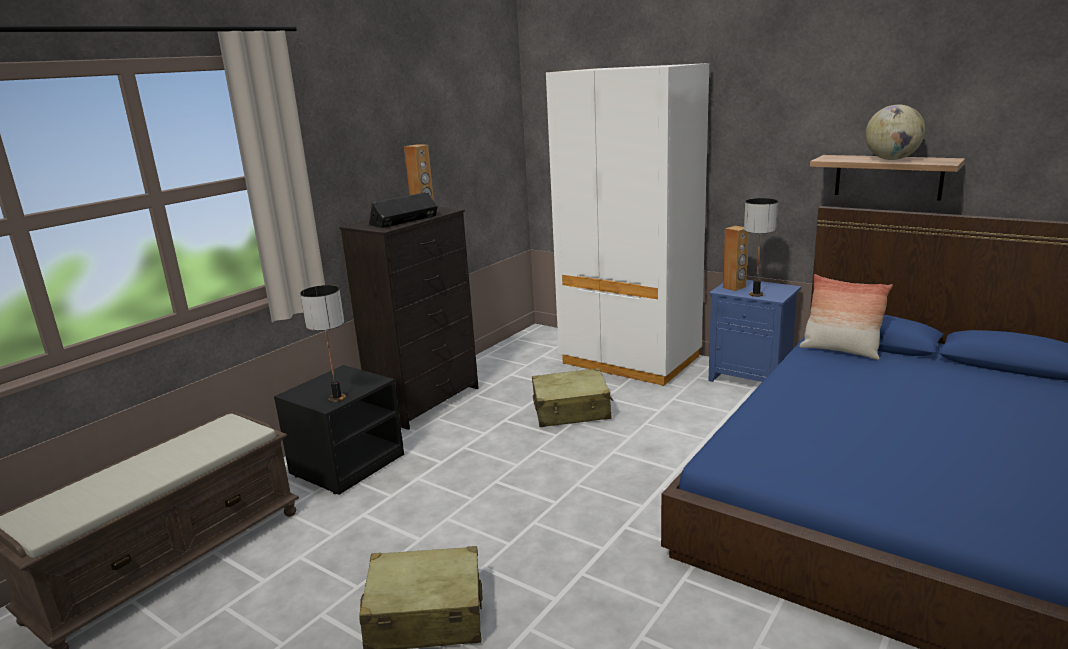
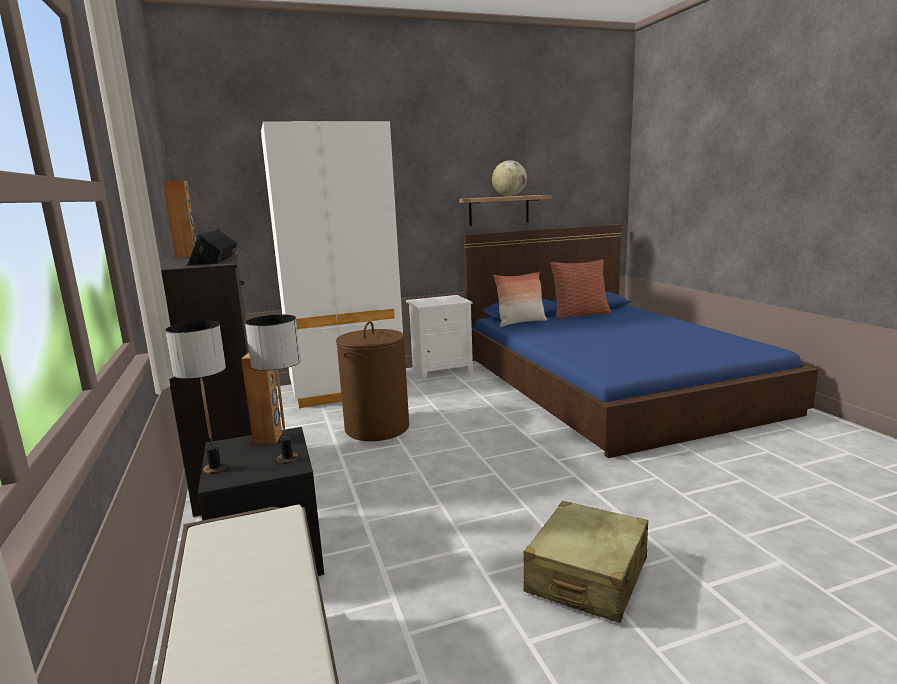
camera: 55 degrees left, 5 degrees down
beige suitcase [532,368,613,427] -> brown laundry basket [336,321,409,441]
blue nightstand [708,280,801,382] -> white nightstand [406,295,473,380]
brown speaker [723,226,749,291] -> brown speaker moved to [241,352,282,445]
table lamp [744,198,778,297] -> table lamp moved to [165,321,226,474]
none -> pillow [550,259,611,319]

